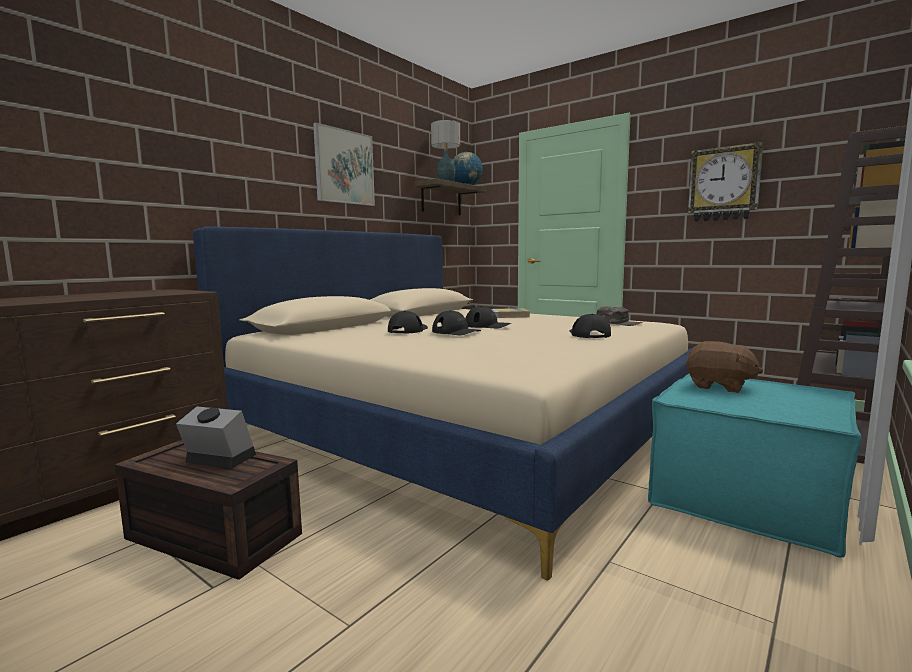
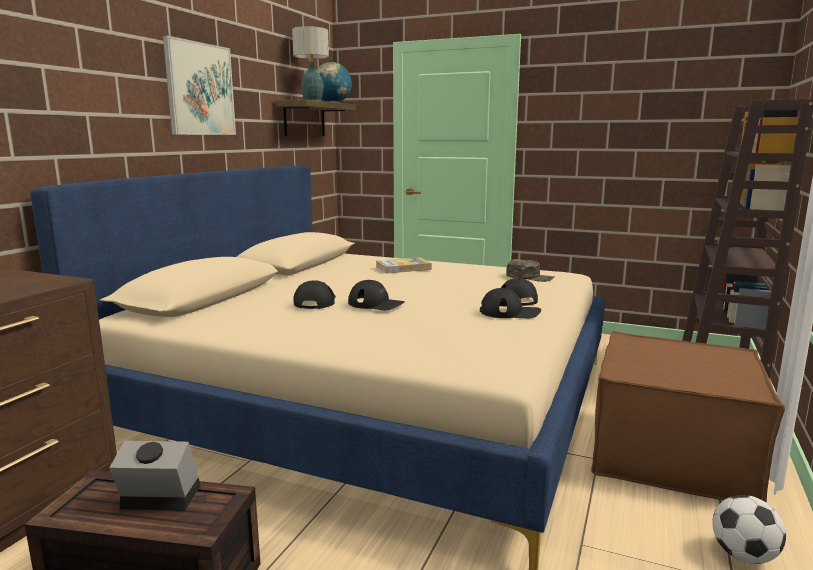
camera: 15 degrees left, 5 degrees up
black cap [465,306,511,328] -> black cap moved to [480,288,541,318]
turquoise ottoman [648,374,862,557] -> brown ottoman [591,331,785,503]
brown plush toy [686,341,763,393] -> none
wall clock [687,142,763,222] -> none
none -> football [712,495,786,564]

